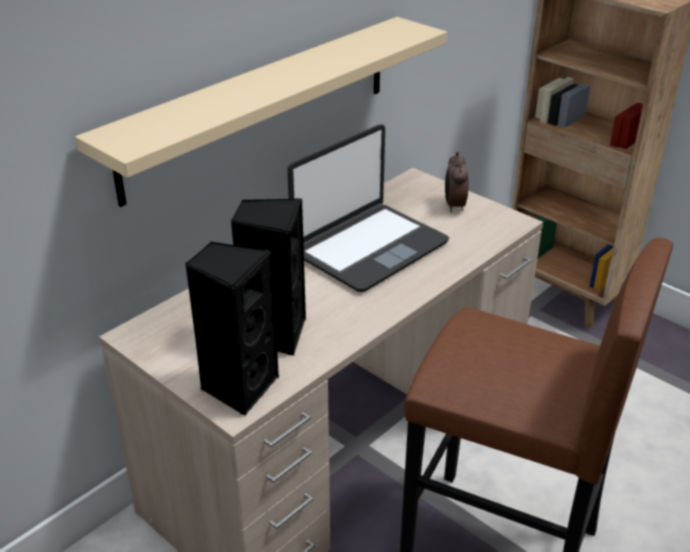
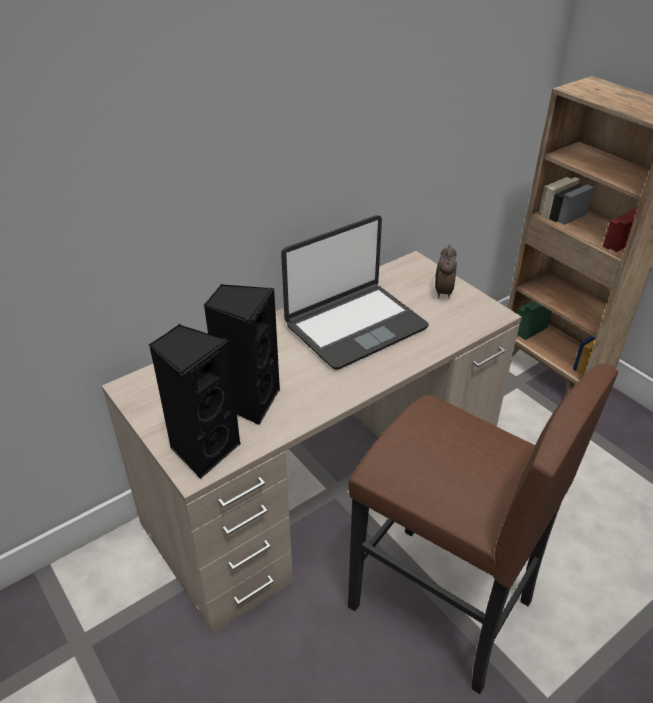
camera: 10 degrees right, 5 degrees up
beige shelf [75,17,447,207] -> none

